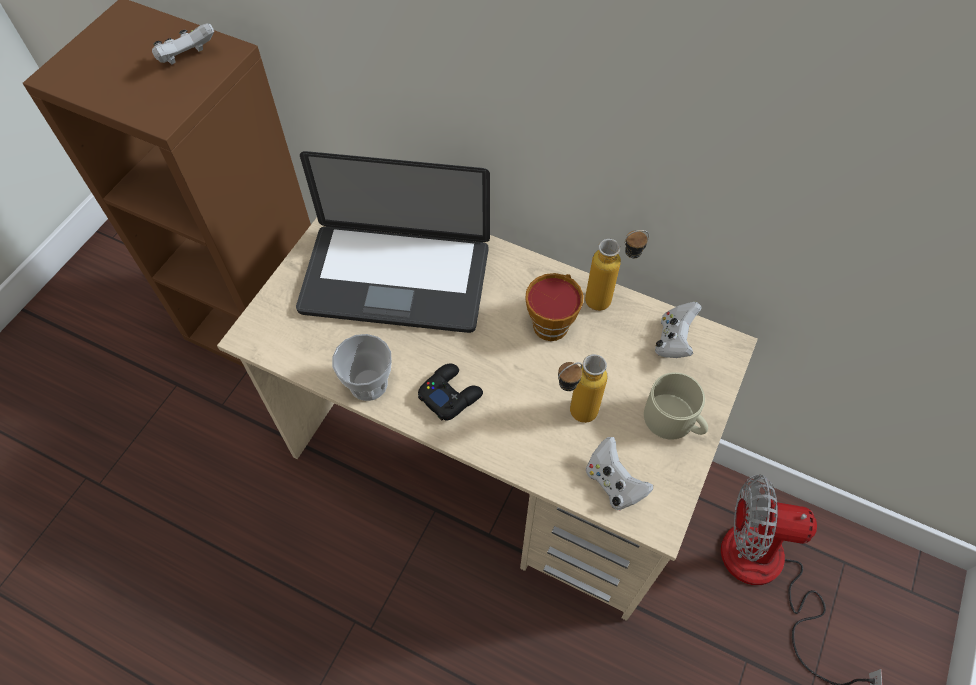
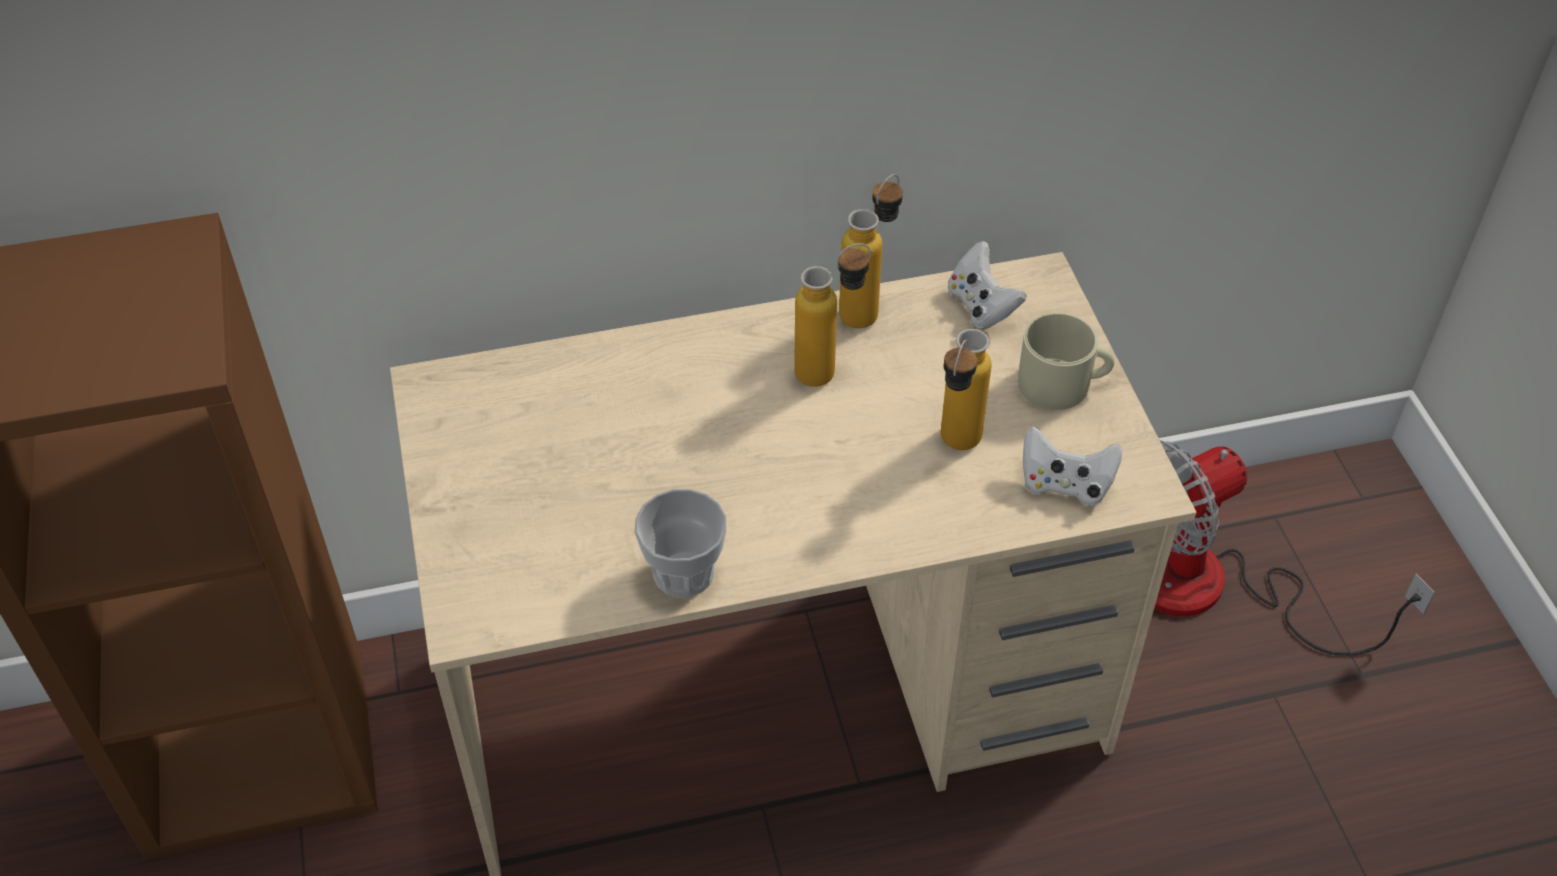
camera: 40 degrees left, 10 degrees down
white game controller [152,23,214,64] -> none
laptop [296,151,490,333] -> none
black game controller [418,363,483,420] -> none
cup [525,273,583,341] -> bottle [794,243,871,387]

